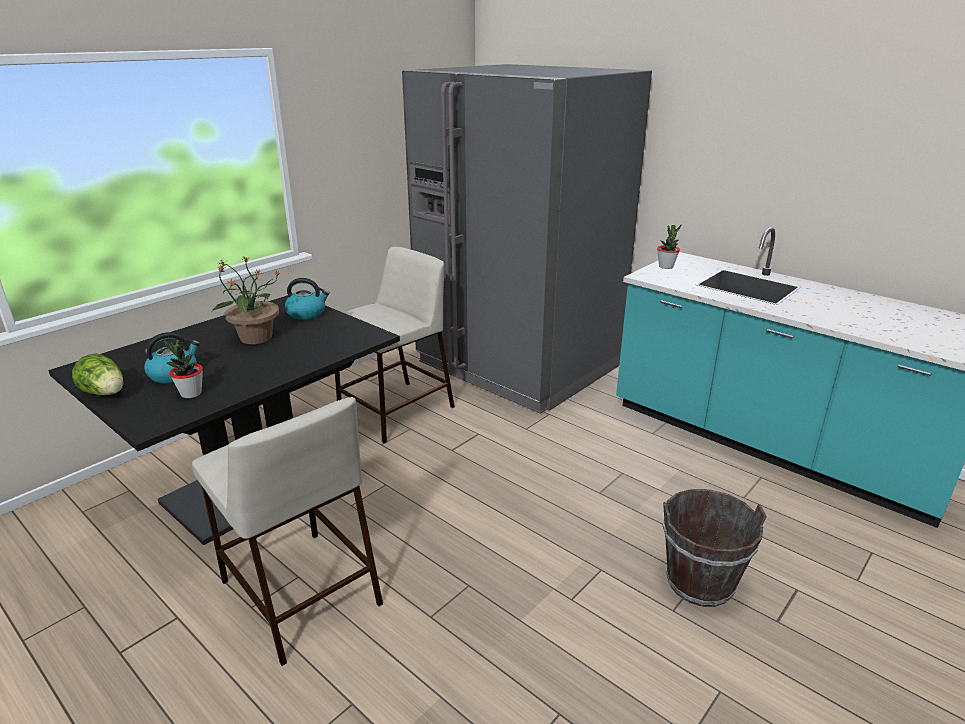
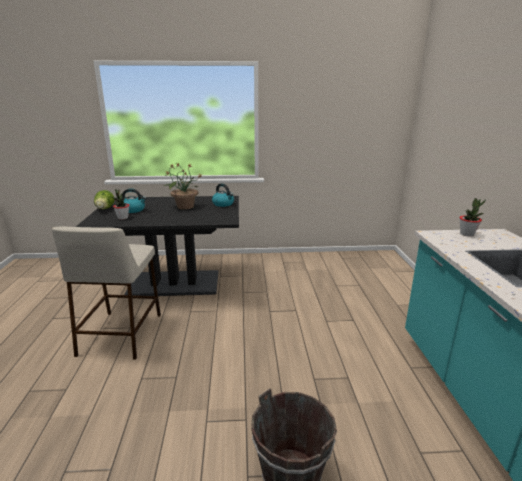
camera: 45 degrees right, 5 degrees down
beige stool [335,247,455,443] -> none
grey fridge [402,64,652,414] -> none

